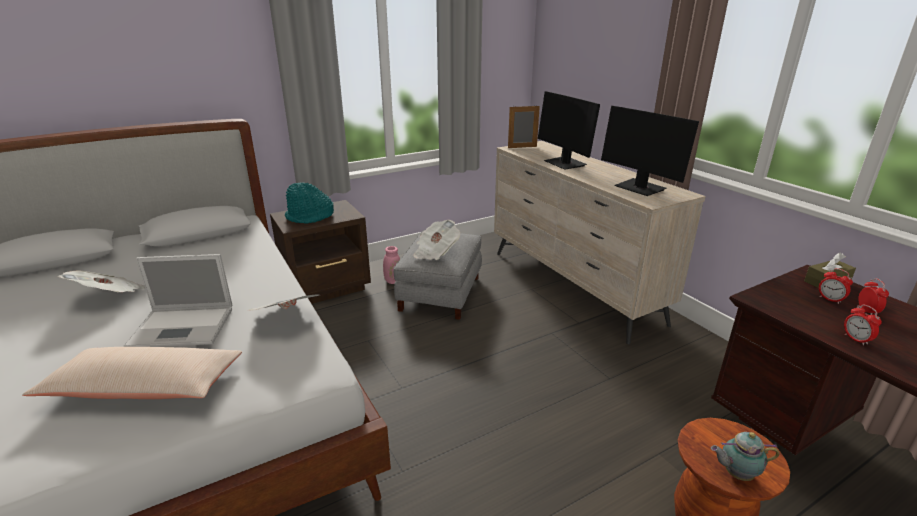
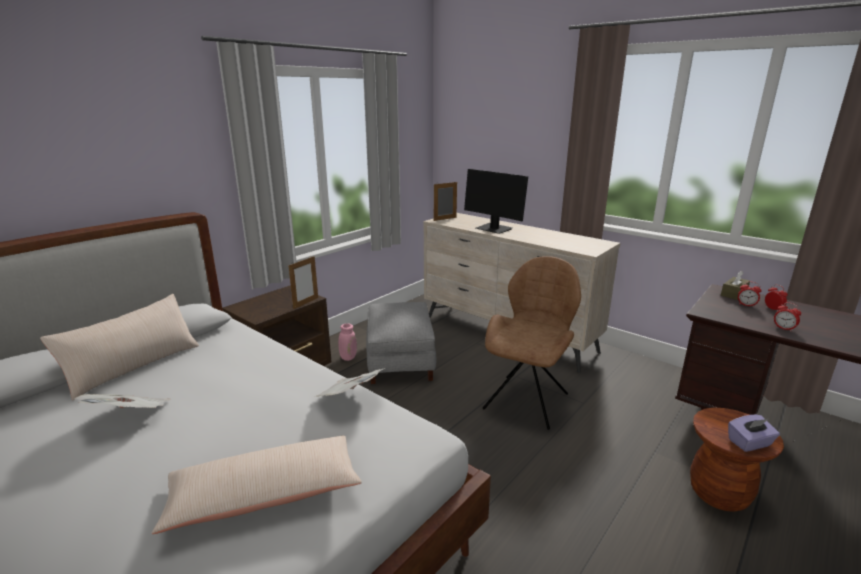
camera: 20 degrees left, 5 degrees down
laptop [124,254,232,347] -> none
turquoise hat [285,183,334,223] -> none
newspaper [413,220,460,260] -> none
monitor [601,106,699,196] -> none
teapot [711,432,779,481] -> purple tissue box [728,415,780,452]
none -> beige pillow [40,294,199,401]
none -> picture frame [288,256,318,309]
none -> brown chair [483,256,581,430]

